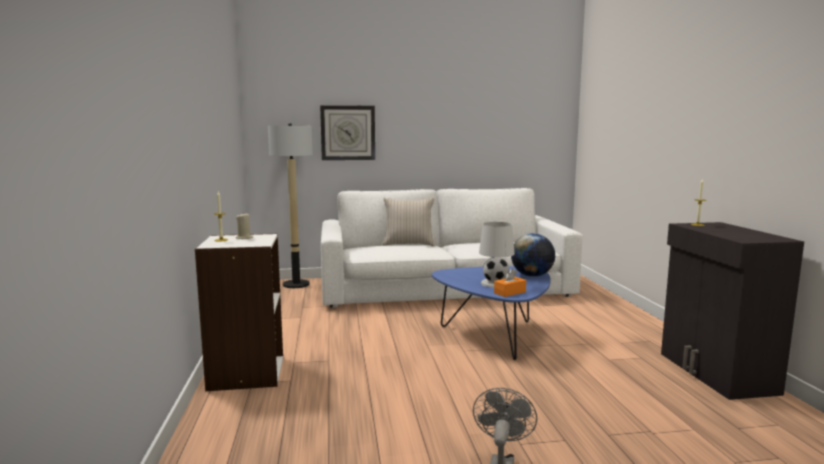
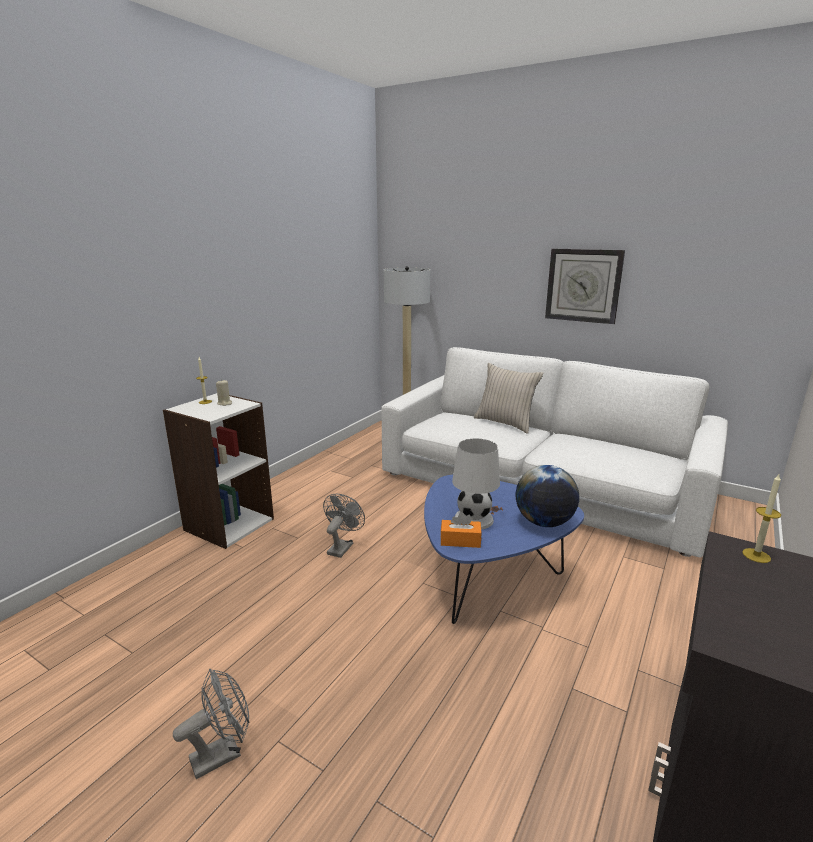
camera: 40 degrees right, 10 degrees up
wall clock [320,105,375,160] -> wall clock moved to [545,249,625,324]
none -> grey fan [323,494,365,558]

